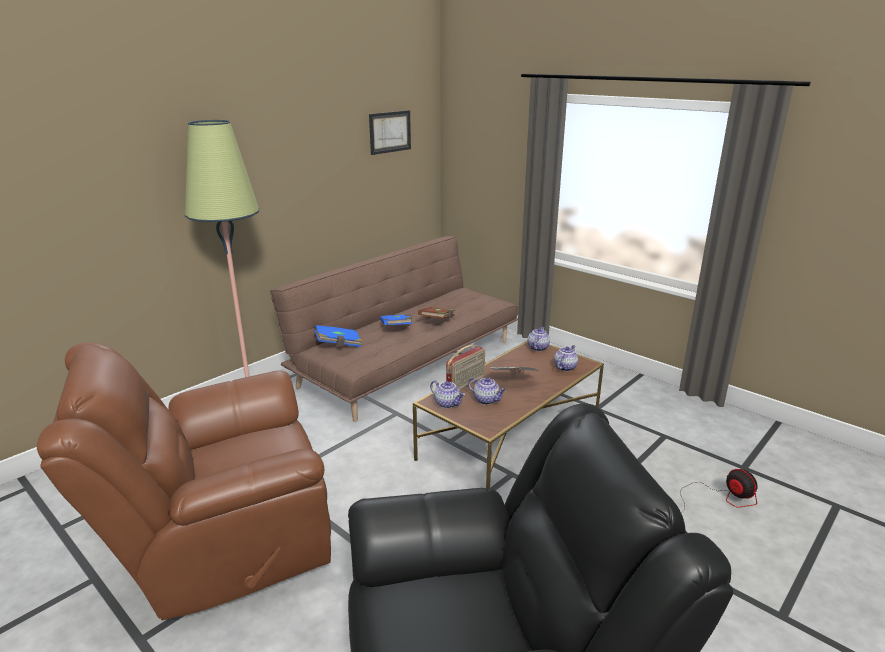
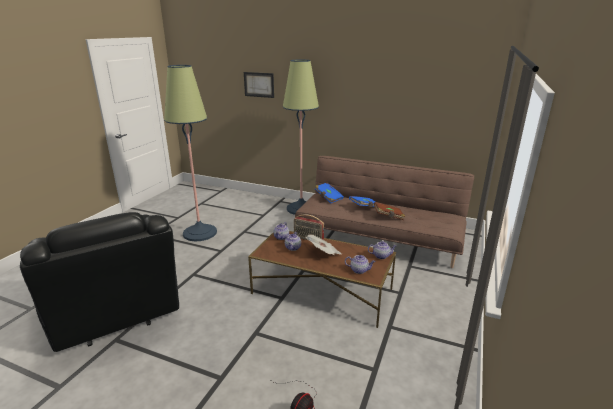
camera: 70 degrees right, 0 degrees up
brown armchair [37,342,331,621] -> floor lamp [164,65,217,241]
picture [369,110,411,155] -> picture moved to [244,72,274,98]

